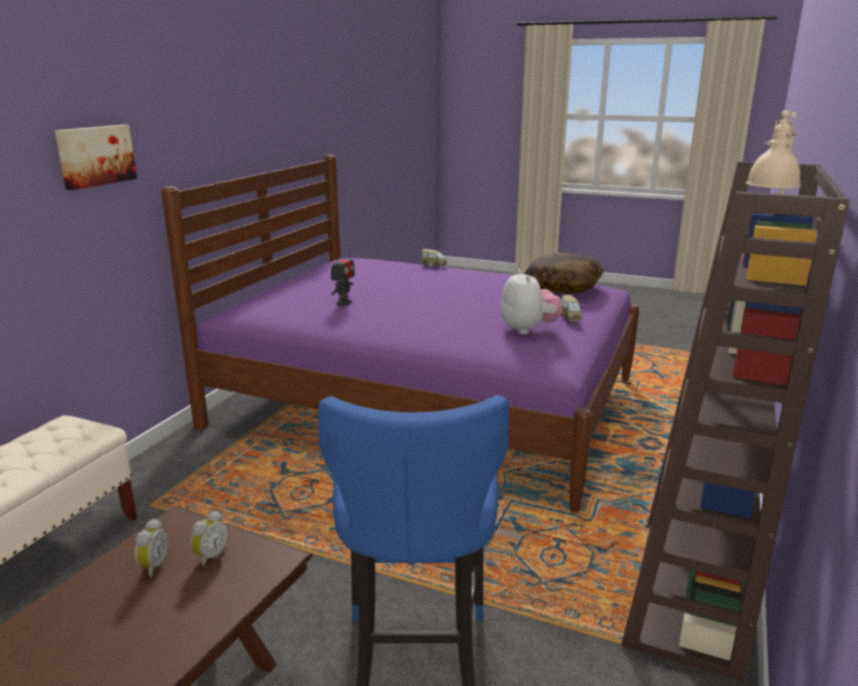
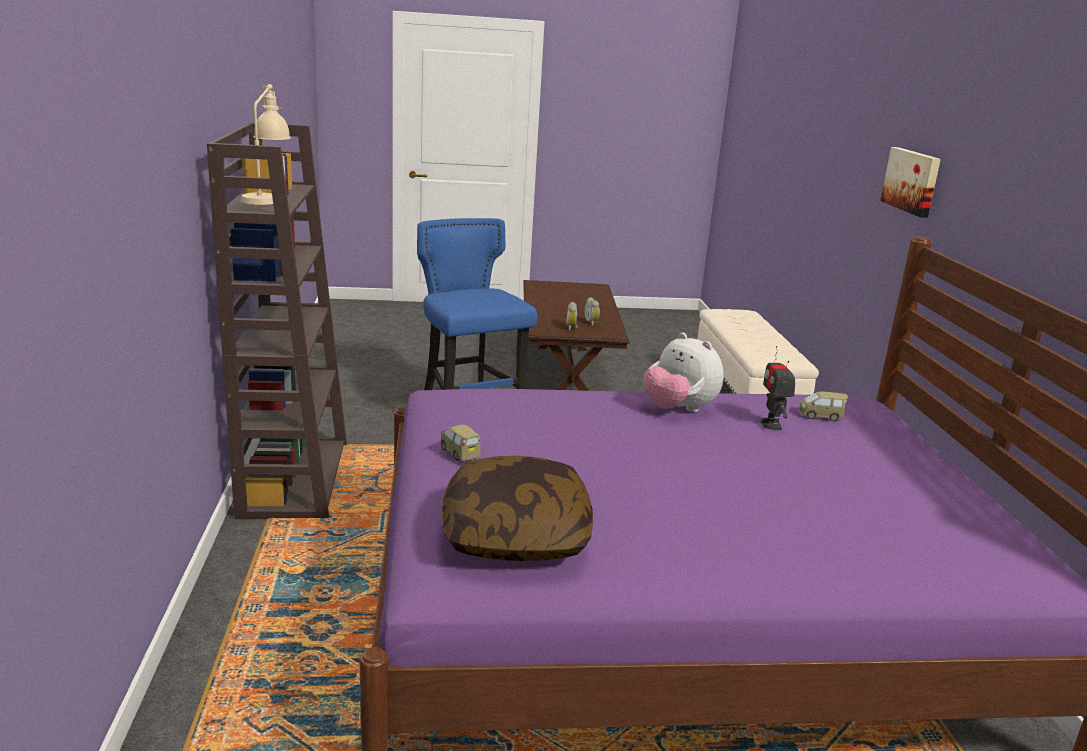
camera: 150 degrees right, 0 degrees up
toy car [421,249,447,268] -> toy car moved to [799,392,848,421]
plush toy [501,269,563,334] -> plush toy moved to [643,333,724,412]

